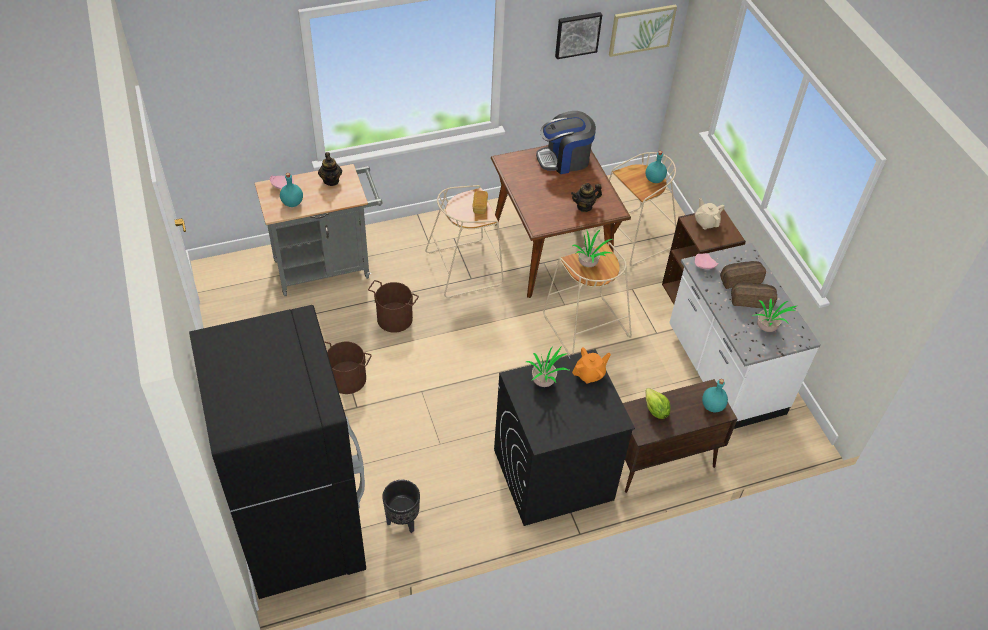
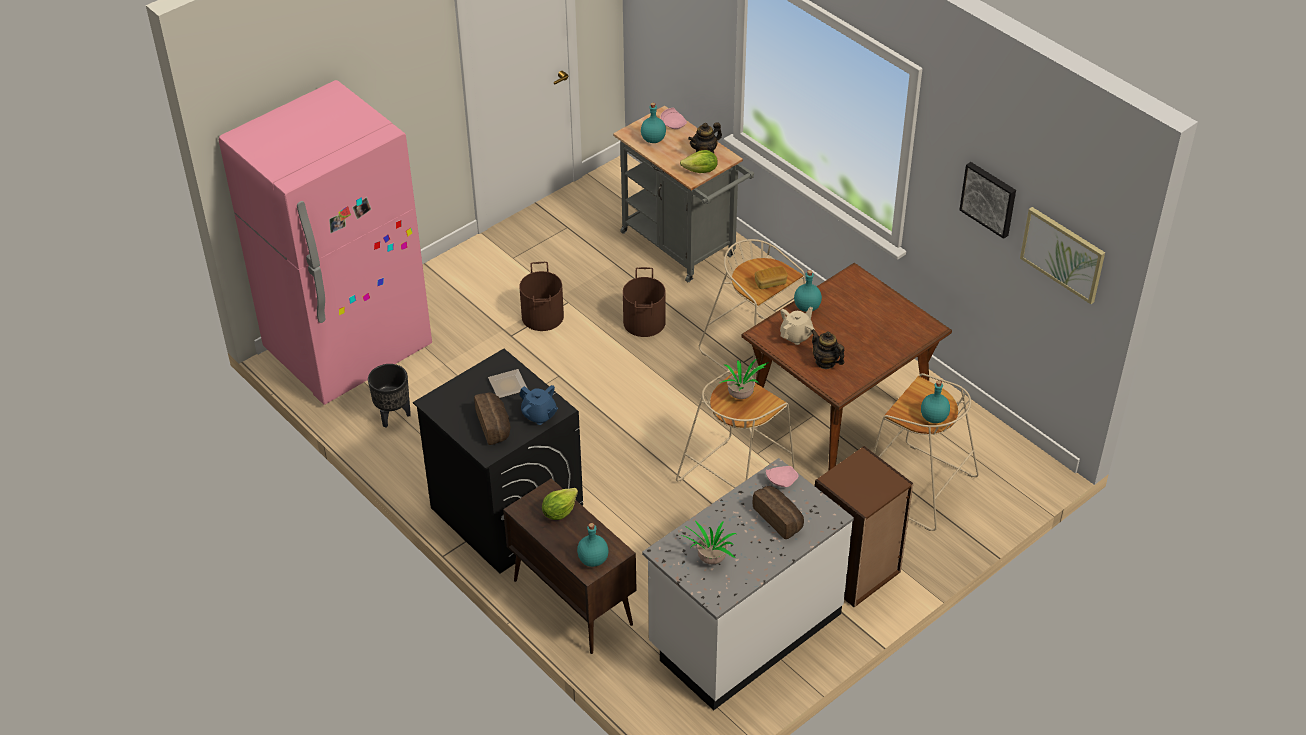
camera: 70 degrees right, 5 degrees down
black fridge [189,305,366,599] -> pink fridge [219,80,432,405]
potted plant [526,347,571,387] -> plate [488,369,528,398]
coffee machine [536,111,596,174] -> none
orange teapot [572,347,611,384] -> blue teapot [520,385,558,425]
beige teapot [695,198,725,230] -> beige teapot moved to [780,307,815,345]
bread [731,282,777,309] -> bread moved to [474,393,510,445]
none -> lettuce [680,150,718,173]
none -> turquoise bottle [794,270,822,312]

